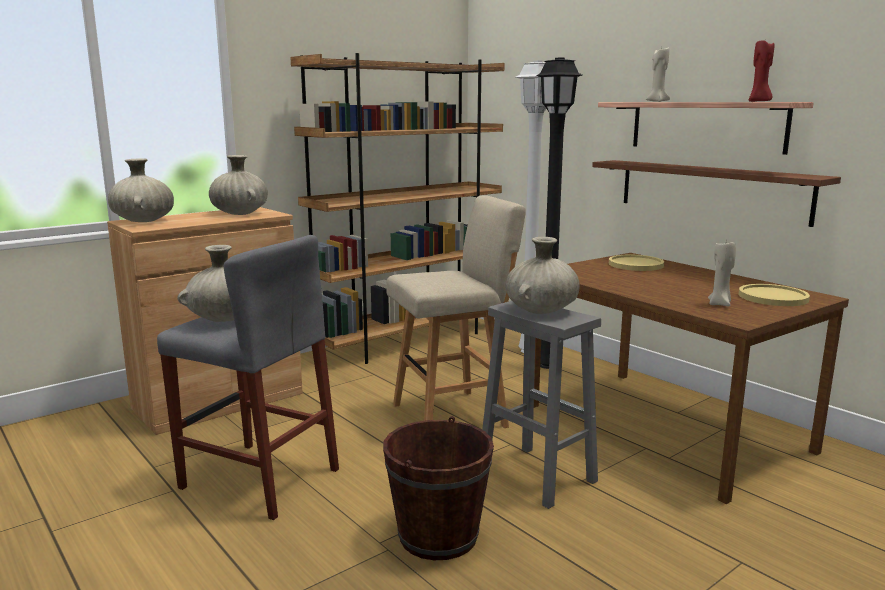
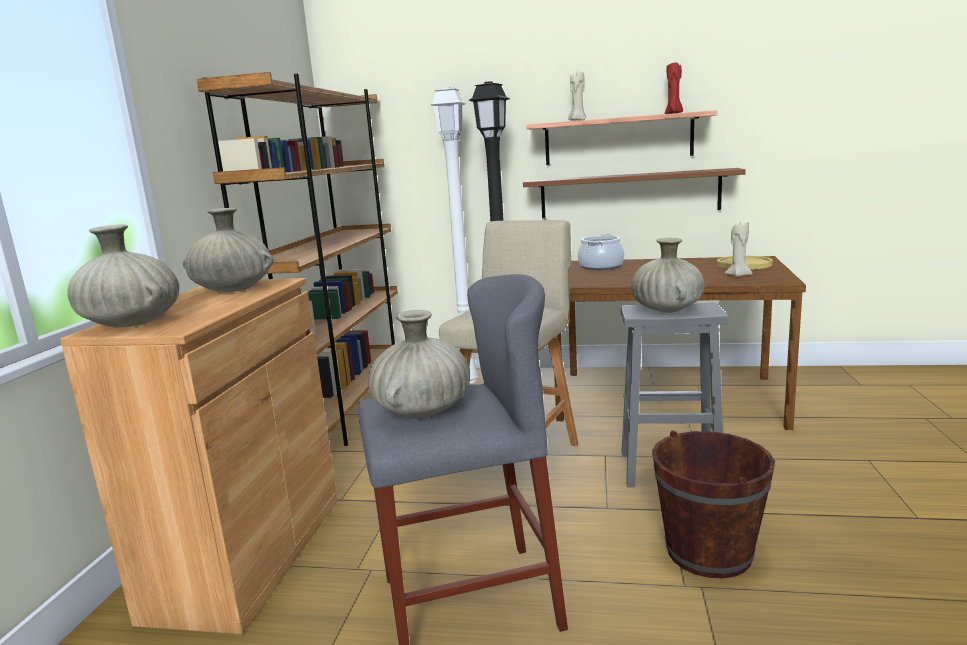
camera: 40 degrees left, 0 degrees up
yellow plate [609,255,664,271] -> cooking pot [578,234,624,270]

